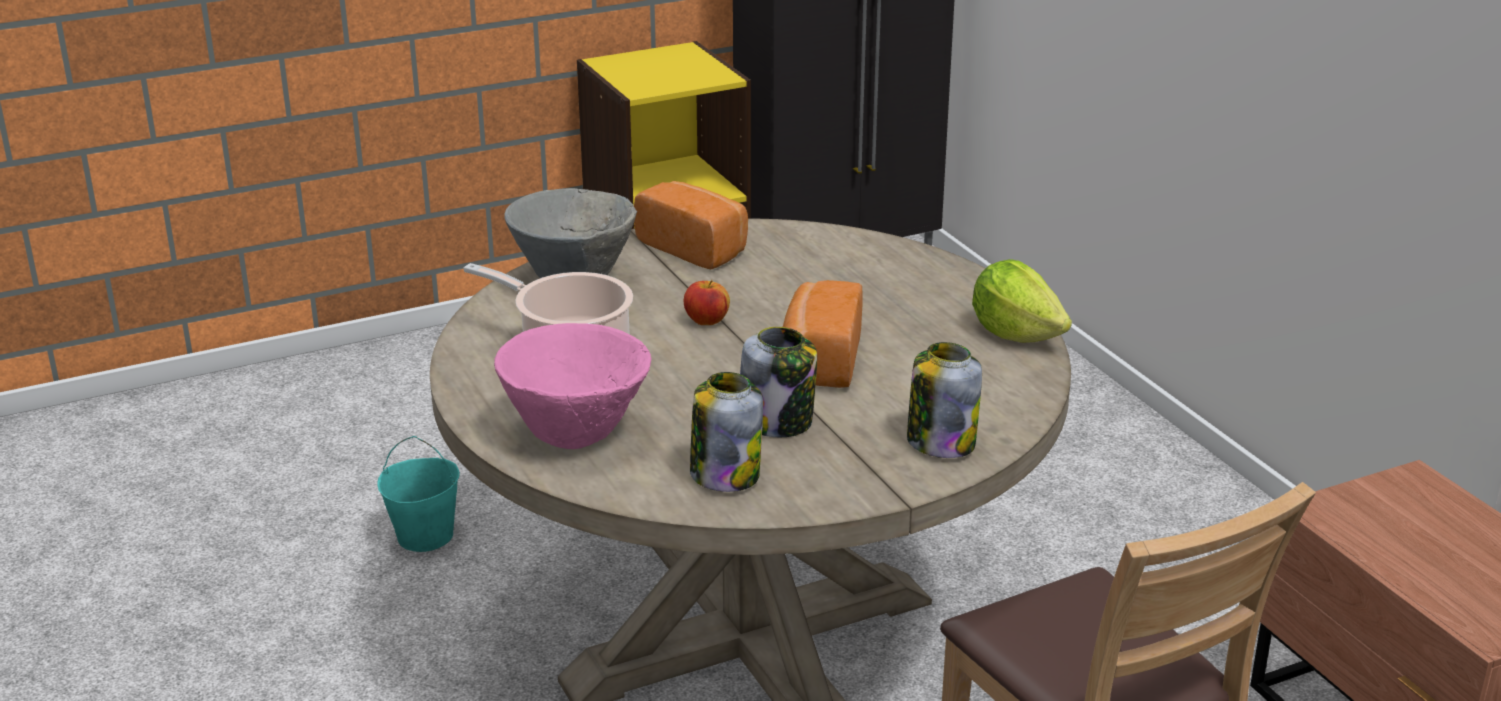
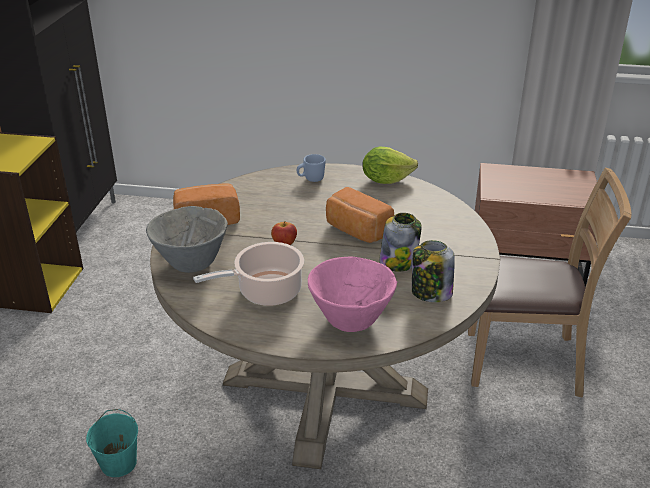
camera: 55 degrees left, 5 degrees up
jar [907,342,982,458] -> none
none -> blue mug [297,154,326,182]

